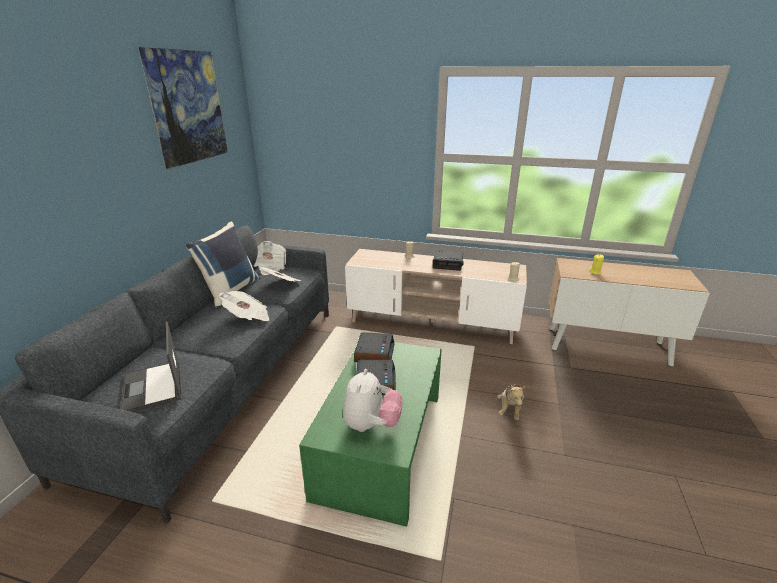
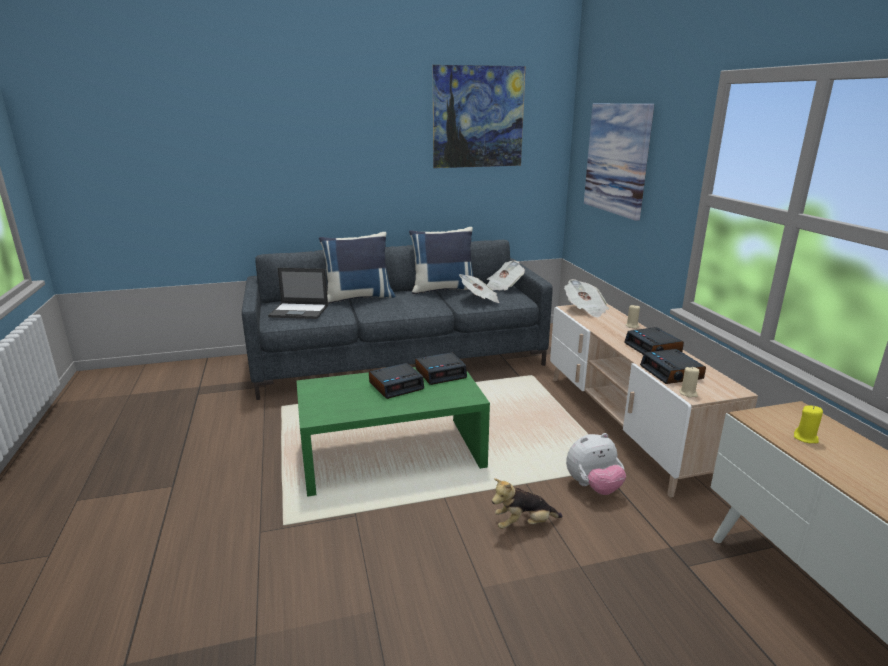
camera: 60 degrees right, 5 degrees down
laptop [120,321,181,412] -> laptop turned 120 degrees counterclockwise [268,268,328,319]
newspaper [219,291,269,321] -> newspaper moved to [564,279,609,318]
plush toy [343,369,403,432] -> plush toy moved to [566,433,626,495]
none -> blue pillow [319,232,395,304]
none -> picture [584,104,654,221]
none -> alarm clock [640,349,706,384]

